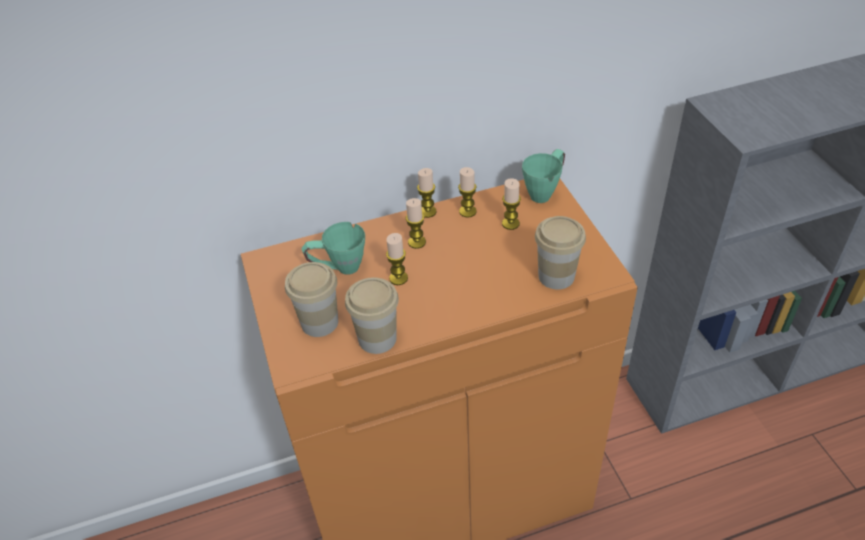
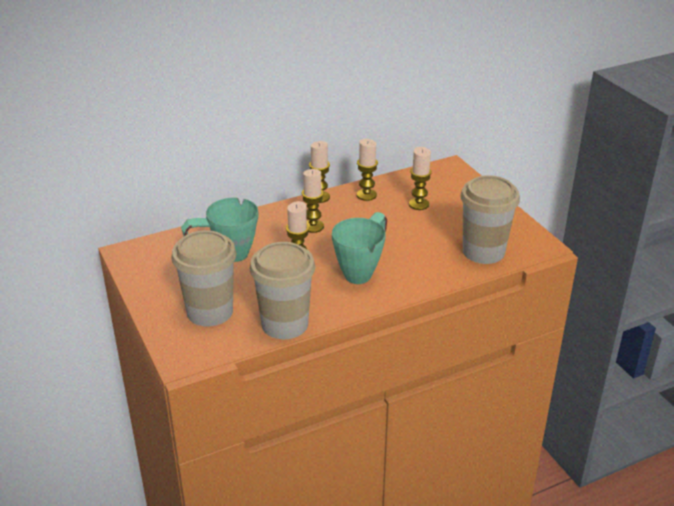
camera: 10 degrees left, 10 degrees down
green mug [522,149,565,203] -> green mug moved to [332,212,387,284]

